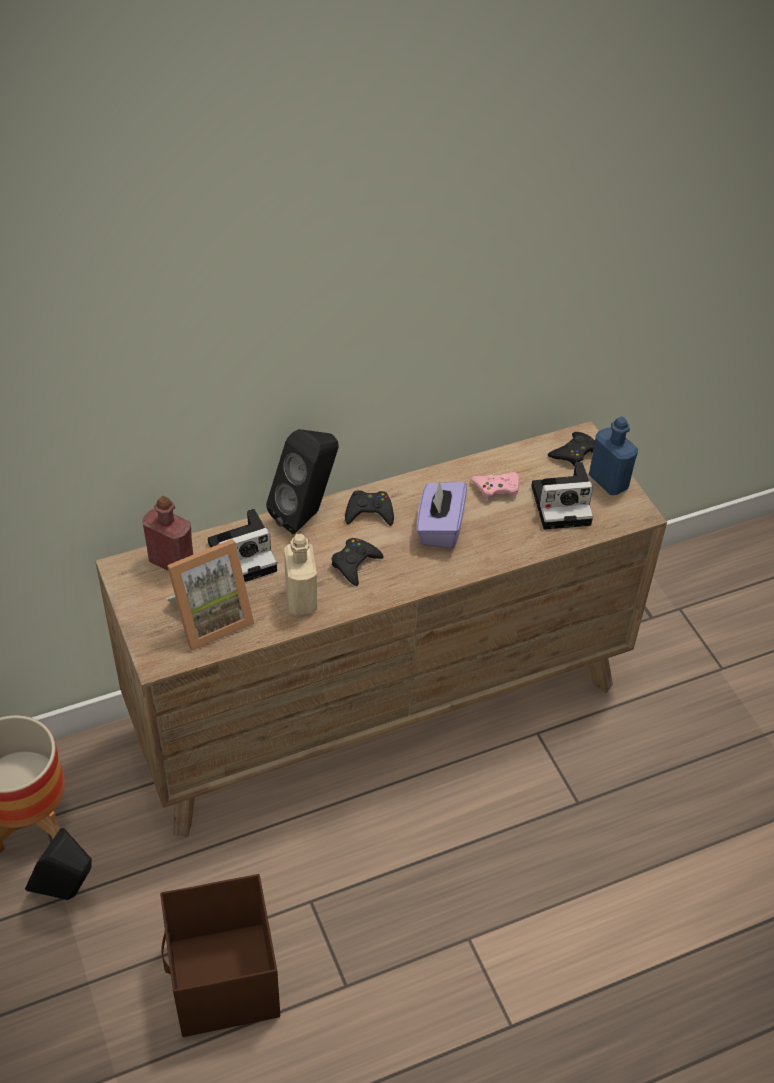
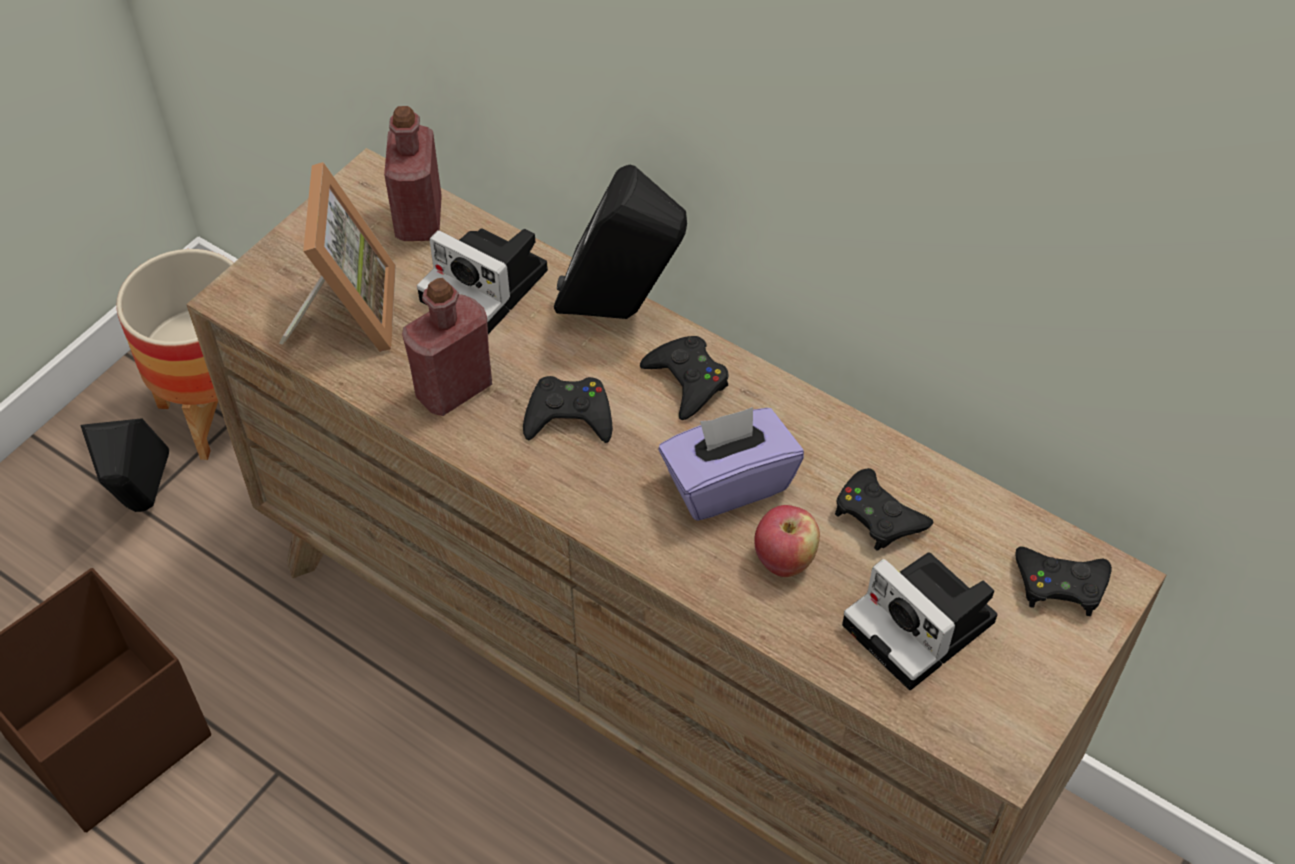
camera: 60 degrees right, 5 degrees up
picture frame [166,539,255,651] -> picture frame turned 120 degrees counterclockwise [279,162,396,352]
beige bottle [284,534,317,615] -> red bottle [402,278,492,416]
pink game controller [471,472,519,501] -> black game controller [835,468,933,551]
blue bottle [589,416,638,495] -> none
none -> apple [754,505,820,577]

